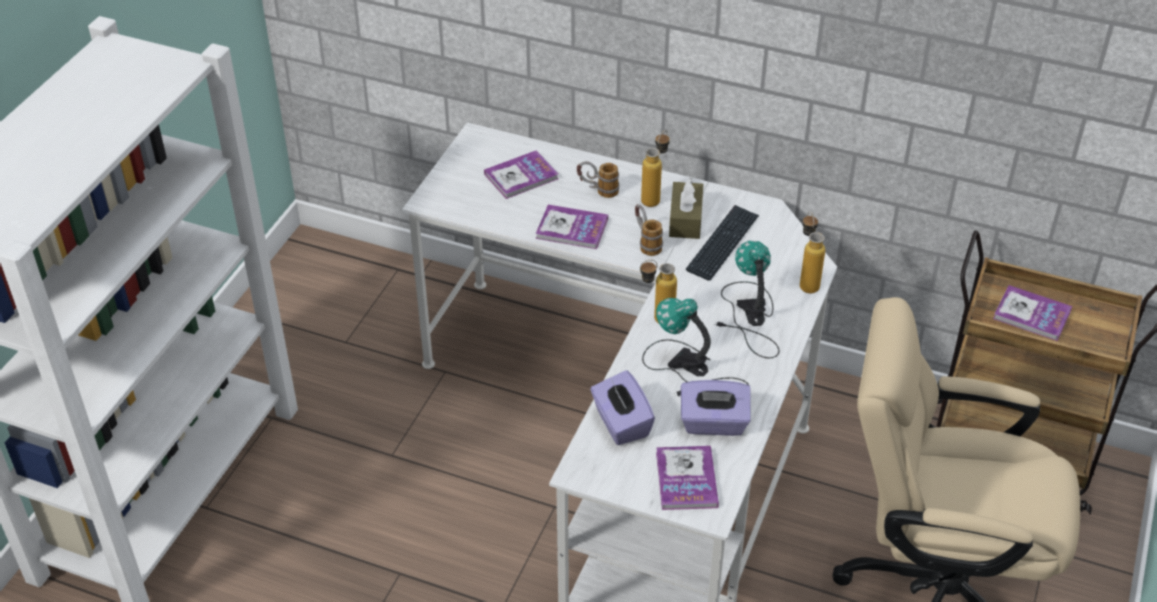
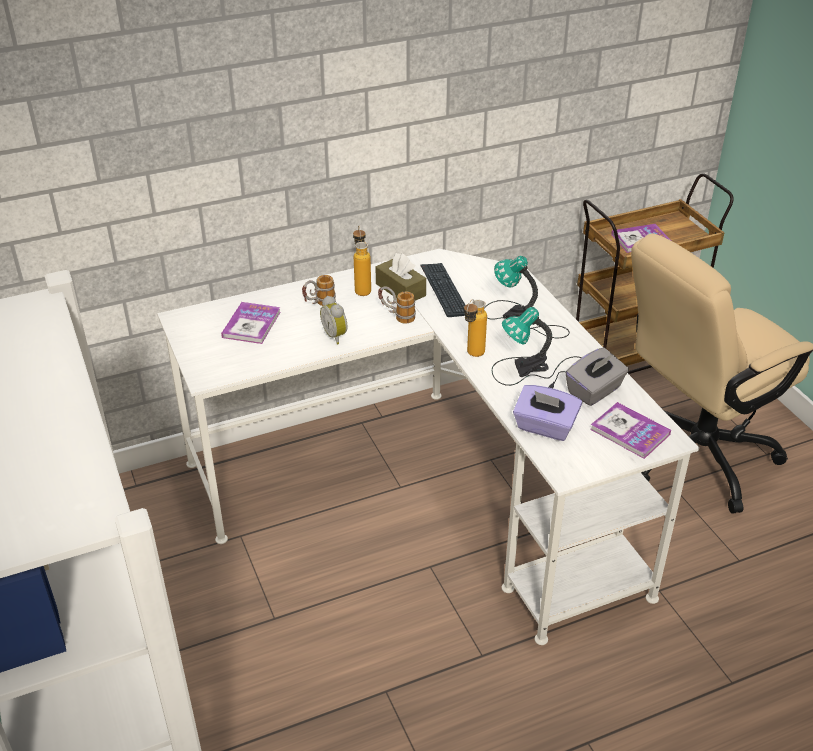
camera: 45 degrees left, 5 degrees down
book [536,205,608,249] -> alarm clock [320,296,347,344]
purple tissue box [681,380,751,436] -> grey tissue box [566,348,629,406]
bottle [800,211,825,293] -> none

